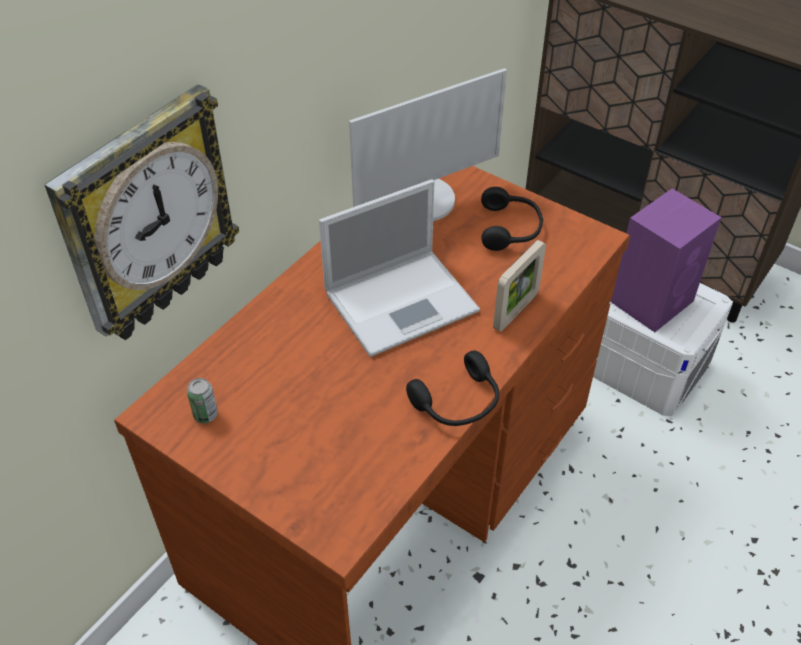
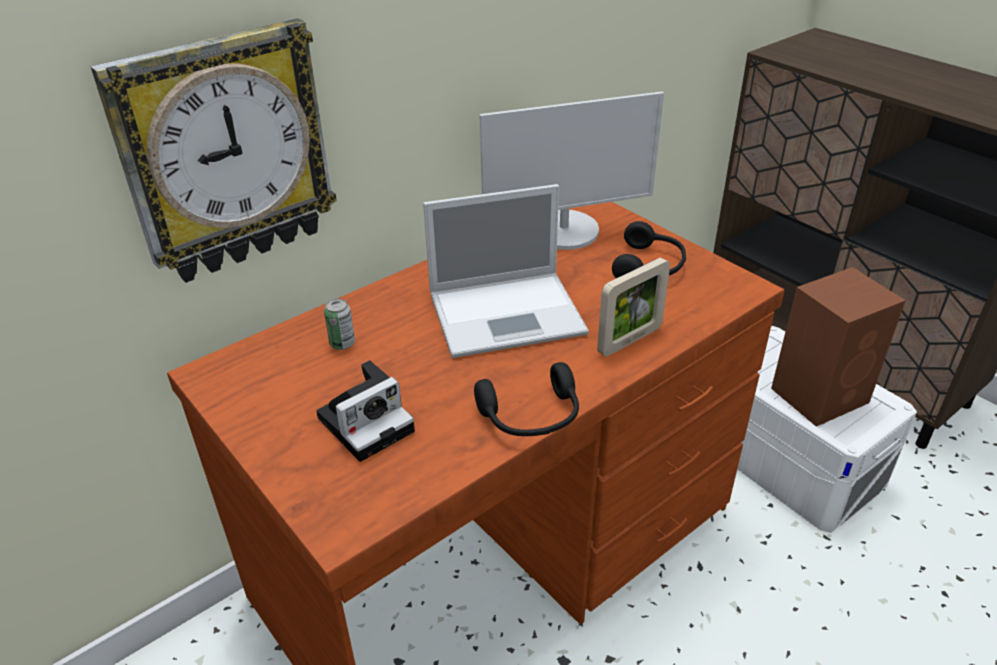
camera: 15 degrees right, 10 degrees down
can [187,378,218,423] -> can moved to [324,299,355,350]
purple speaker [610,188,722,332] -> brown speaker [771,267,906,427]
none -> camera [316,360,415,462]

